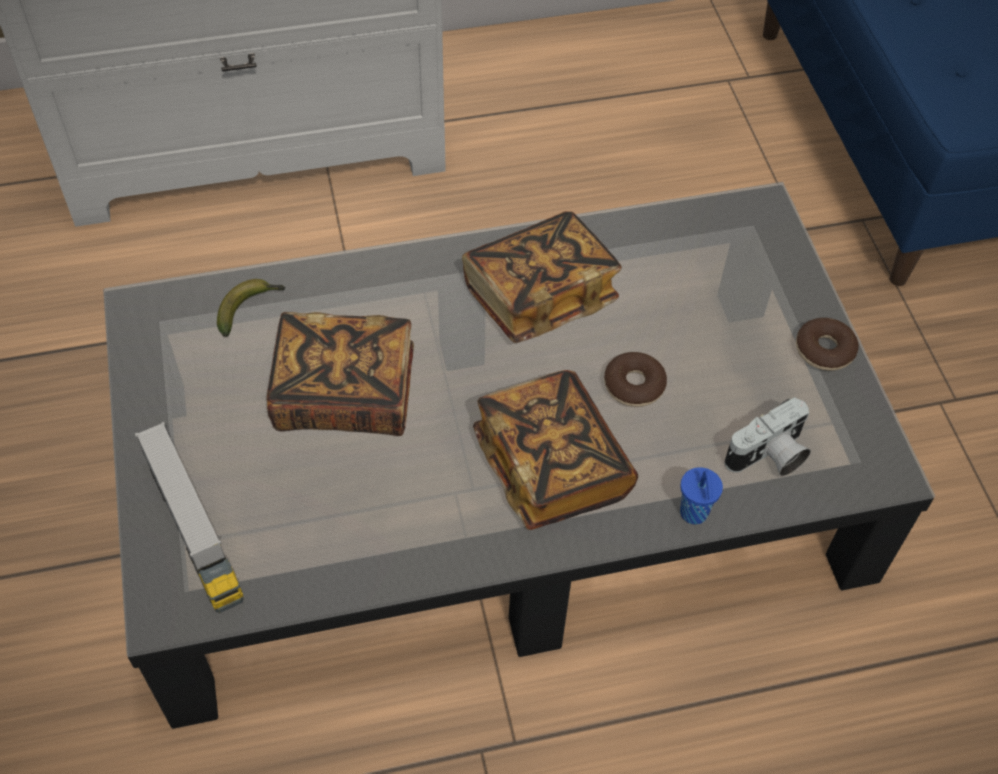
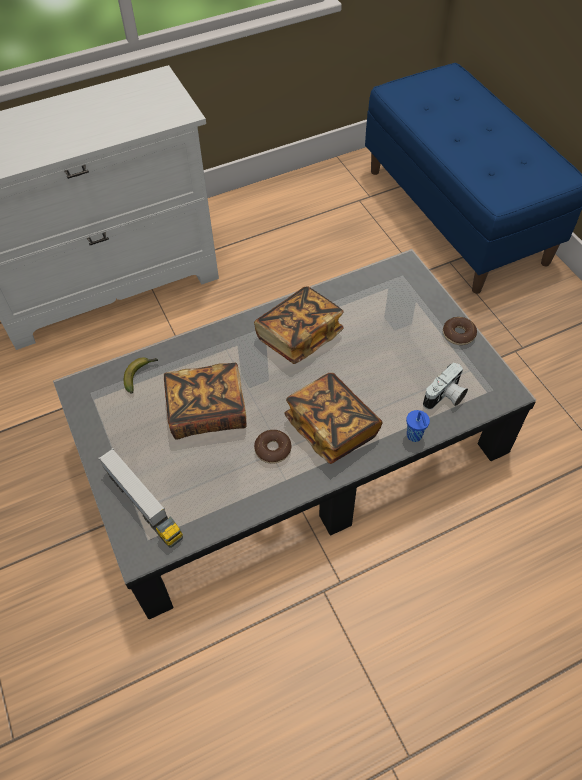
camera: 10 degrees left, 0 degrees up
donut [604,352,667,407] -> donut moved to [254,430,292,464]

